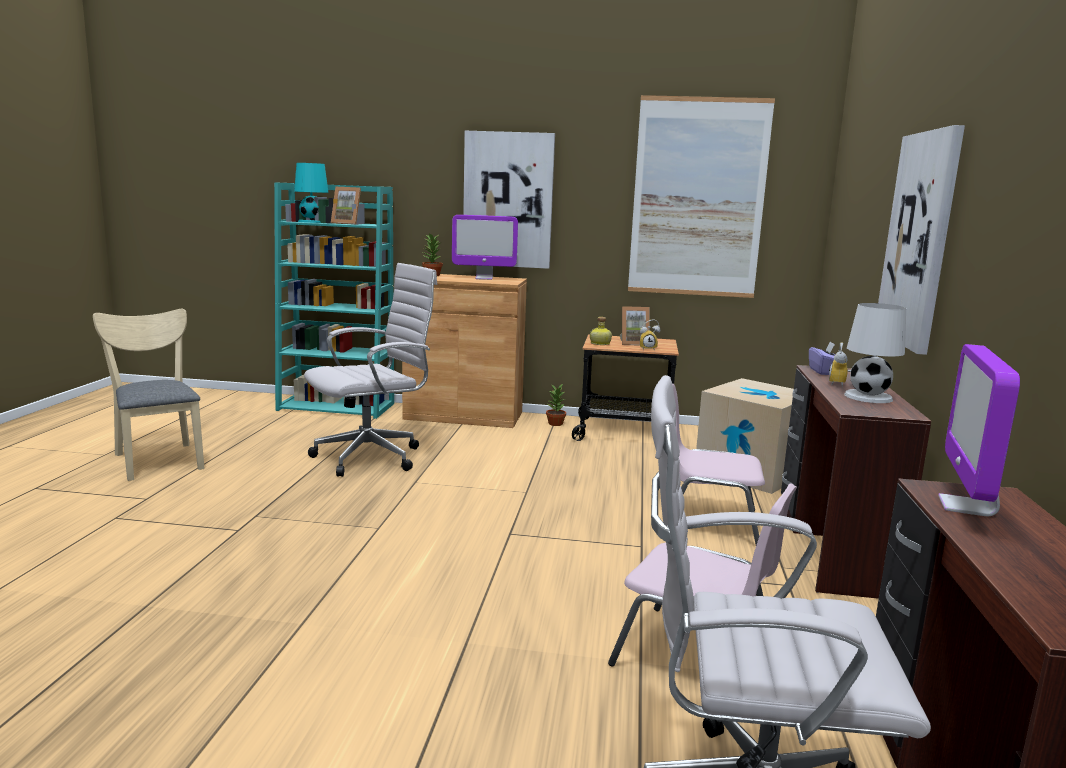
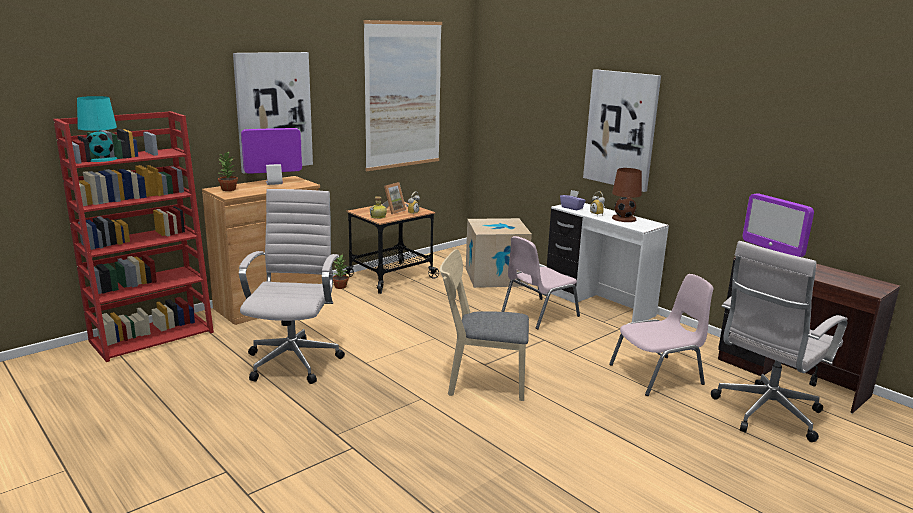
camera: 50 degrees left, 5 degrees up
beige chair [93,309,205,481] -> beige chair moved to [440,249,529,401]
turquoise bookcase [274,182,394,419] -> red bookcase [53,111,214,362]
picture frame [331,187,361,225] -> none
monitor [452,215,518,280] -> monitor turned 150 degrees counterclockwise [241,128,302,185]
brown desk [781,365,931,599] -> white desk [547,203,669,322]
white table lamp [844,303,906,403] -> brown table lamp [612,168,642,222]

